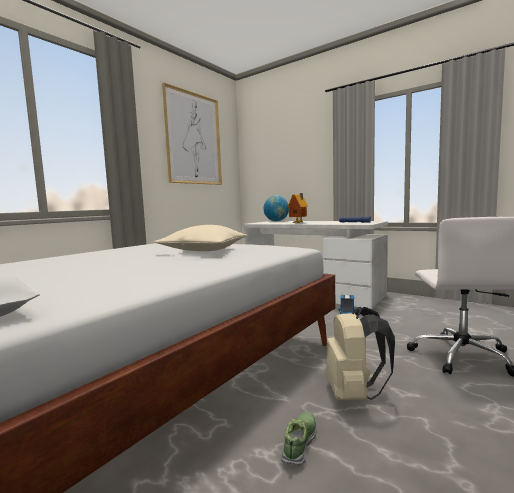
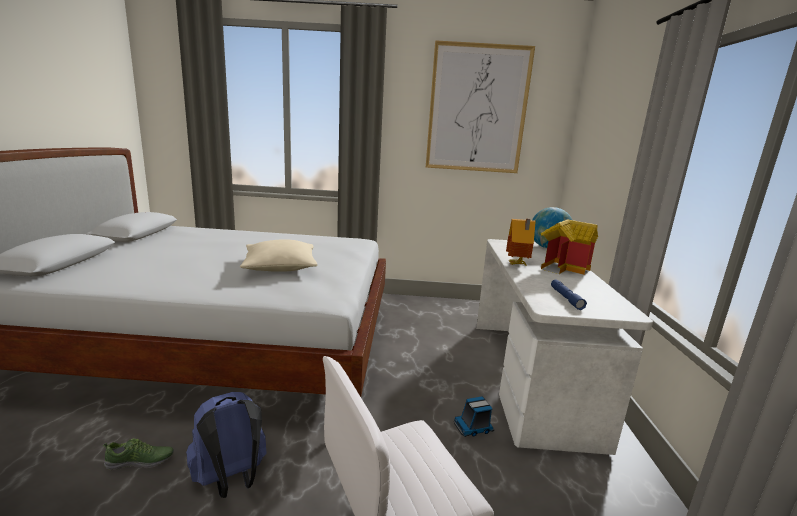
camera: 55 degrees right, 10 degrees up
beige backpack [325,307,395,400] -> blue backpack [186,392,267,498]
none -> toy house [541,219,598,275]

